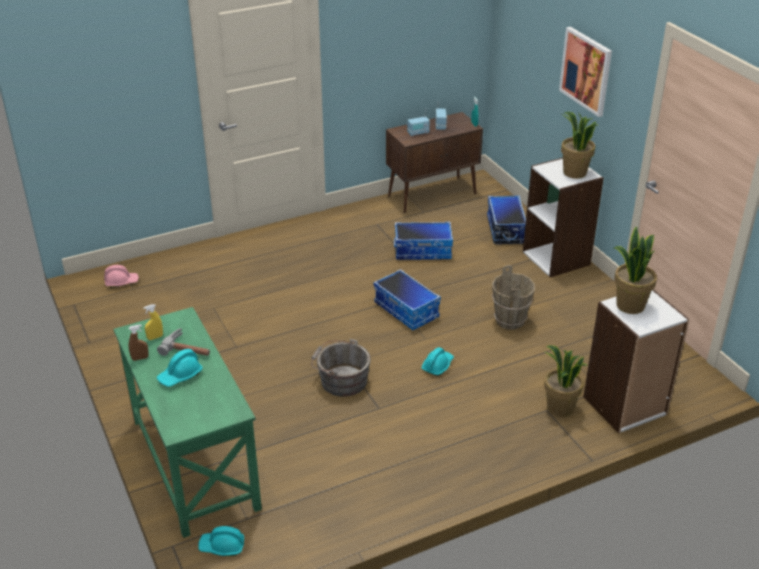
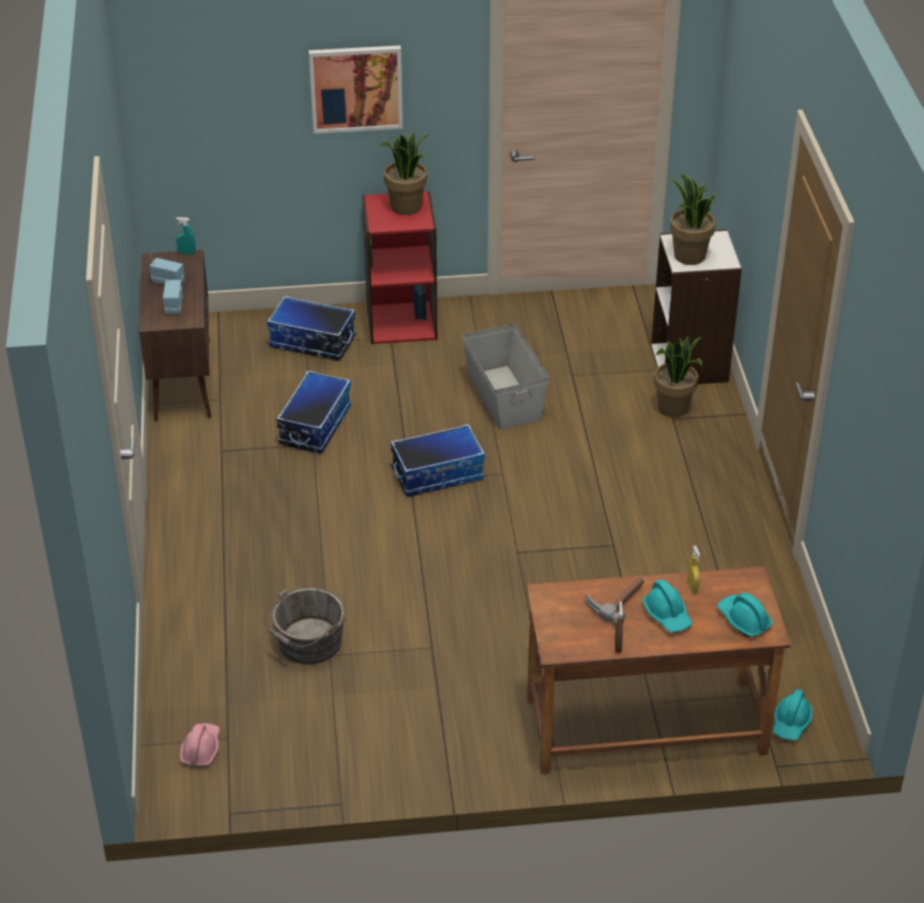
camera: 70 degrees left, 5 degrees up
green desk [113,307,262,538] -> brown desk [526,566,790,774]
yellow spray bottle [143,304,163,340] -> yellow spray bottle moved to [687,546,700,593]
grey bucket [311,339,371,396] -> grey bucket moved to [263,588,345,664]
turquoise hard hat [422,347,454,376] -> turquoise hard hat moved to [717,593,773,637]
brown bucket [492,265,535,330] -> grey storage box [462,324,549,430]
white bookcase [523,158,604,277] -> red bookcase [362,191,437,344]

